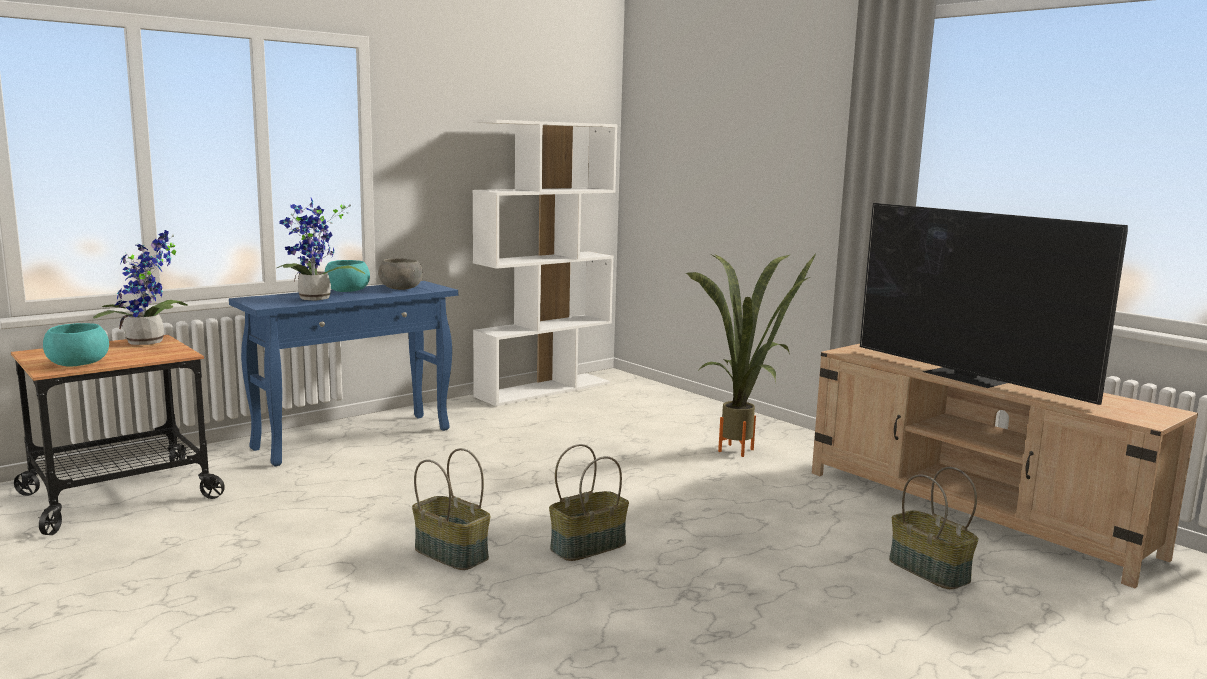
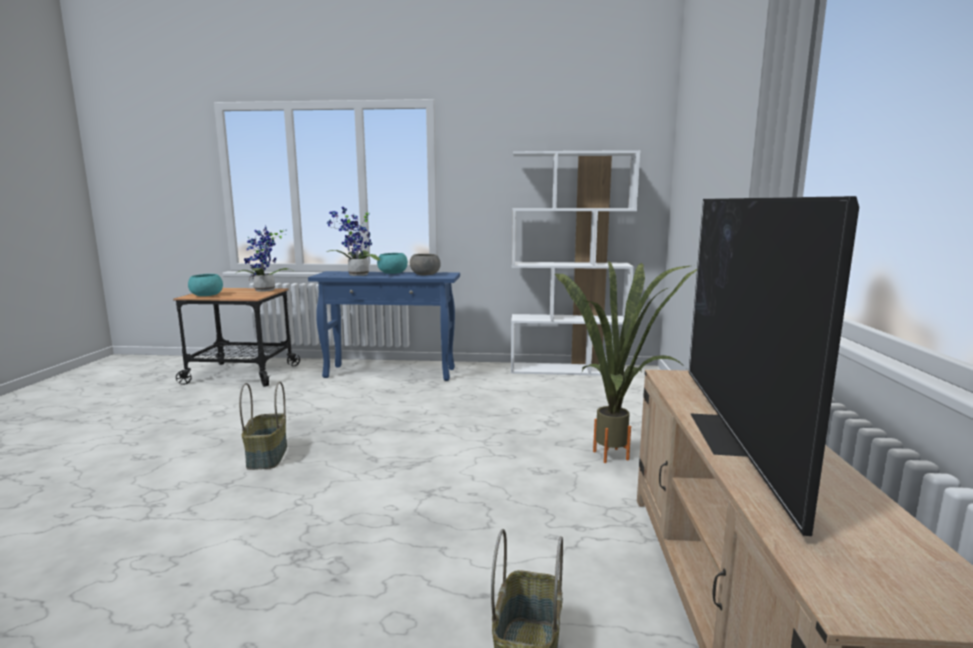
camera: 45 degrees right, 0 degrees up
basket [549,444,629,561] -> none

